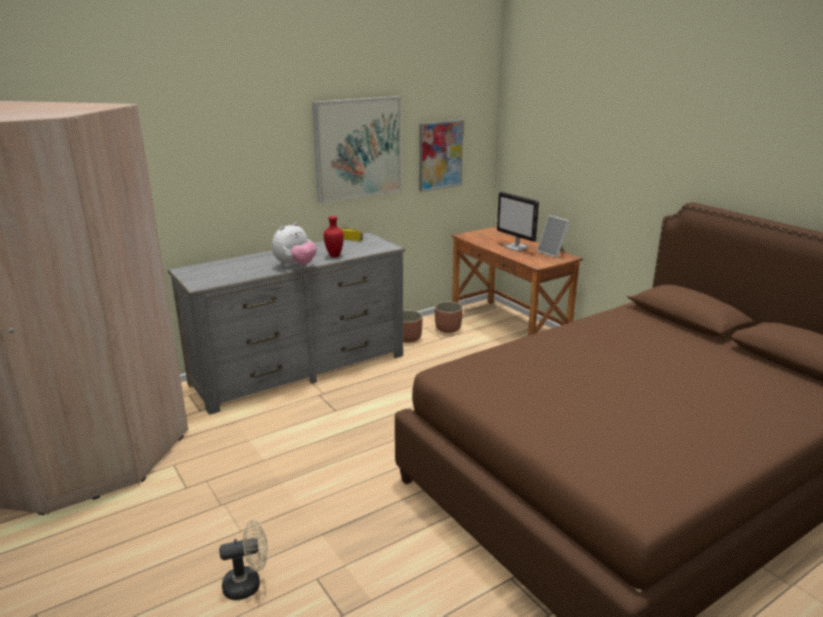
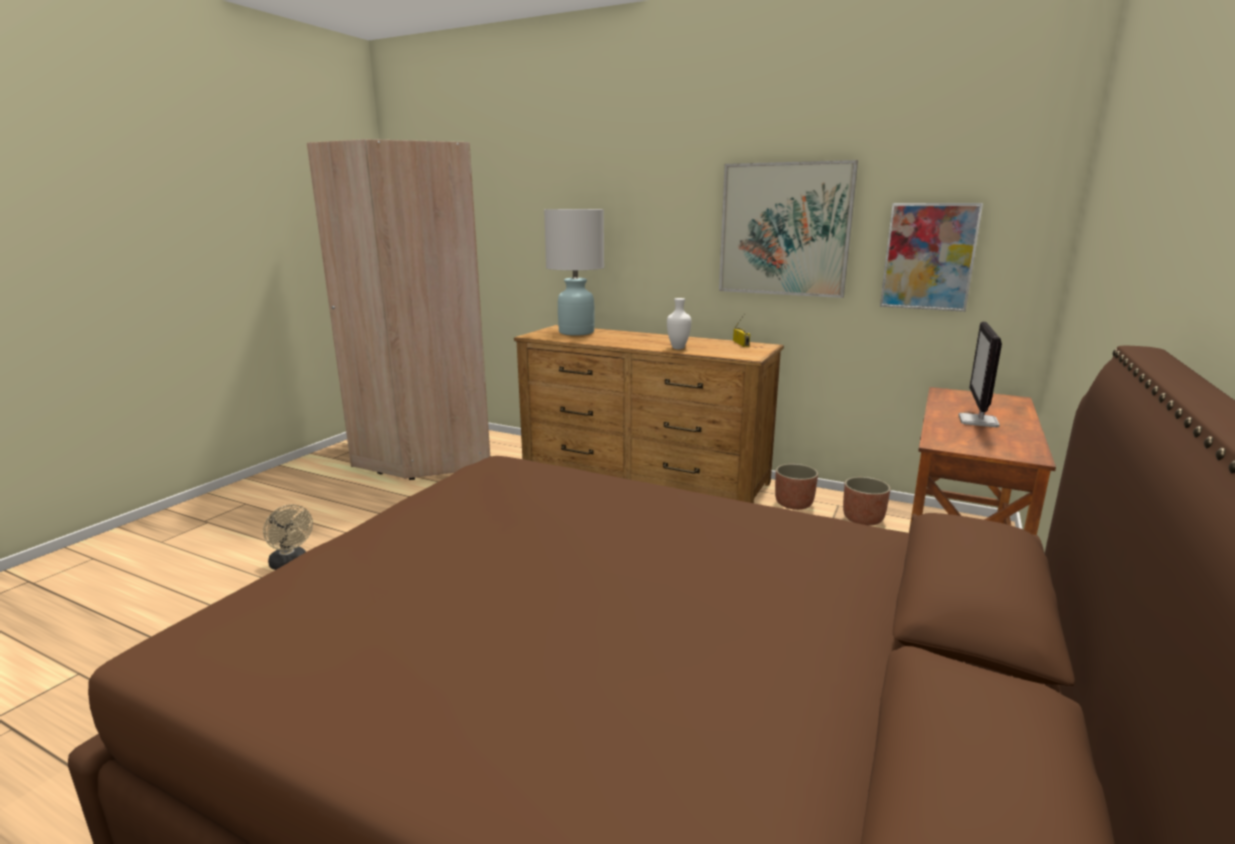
camera: 60 degrees right, 5 degrees down
grey dresser [168,232,405,415] -> brown dresser [514,325,784,503]
plush toy [272,222,317,267] -> none
red vase [324,216,344,258] -> white vase [667,298,691,349]
picture frame [537,215,570,258] -> none
none -> white table lamp [544,209,604,336]

